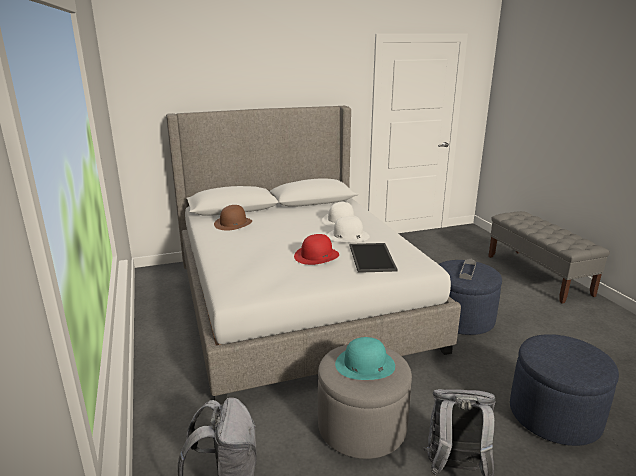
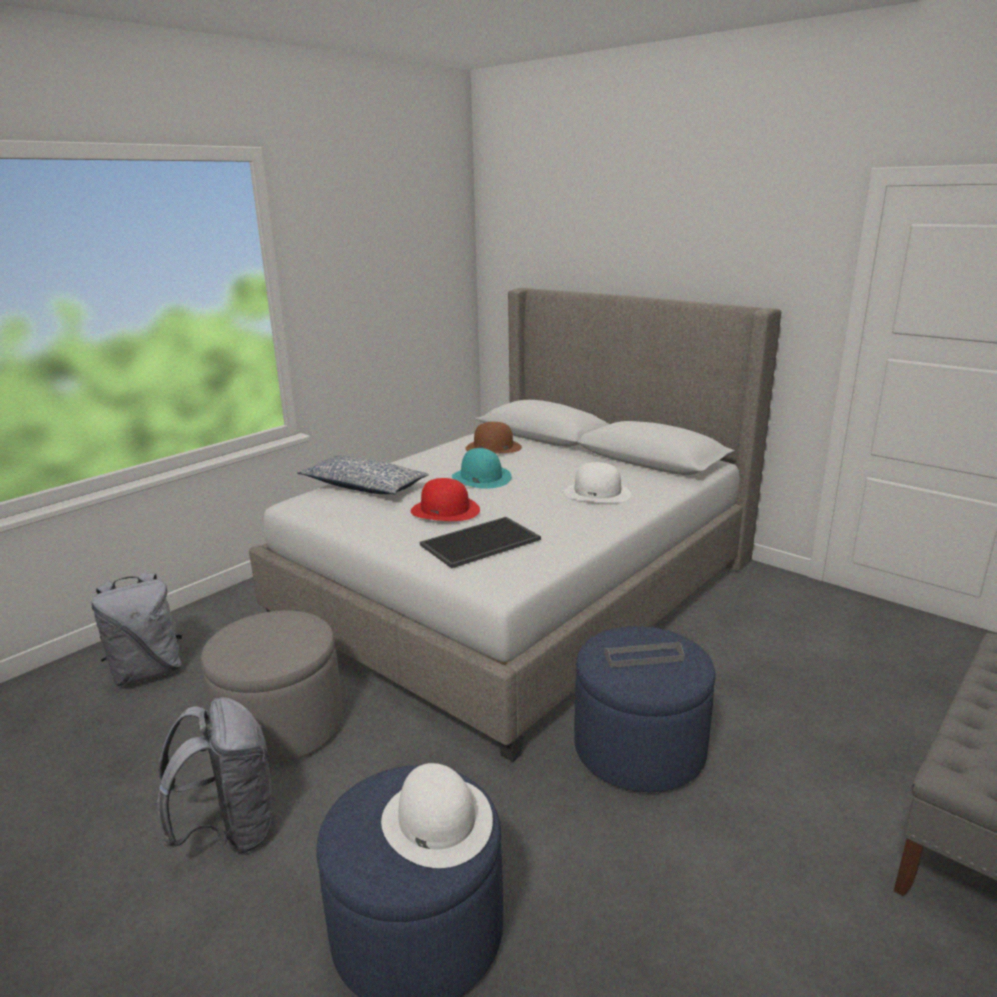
camera: 60 degrees right, 0 degrees up
white hat [327,217,370,242] -> white hat moved to [381,763,493,868]
turquoise hat [335,337,395,380] -> turquoise hat moved to [452,448,512,489]
none -> pillow [297,456,429,495]

